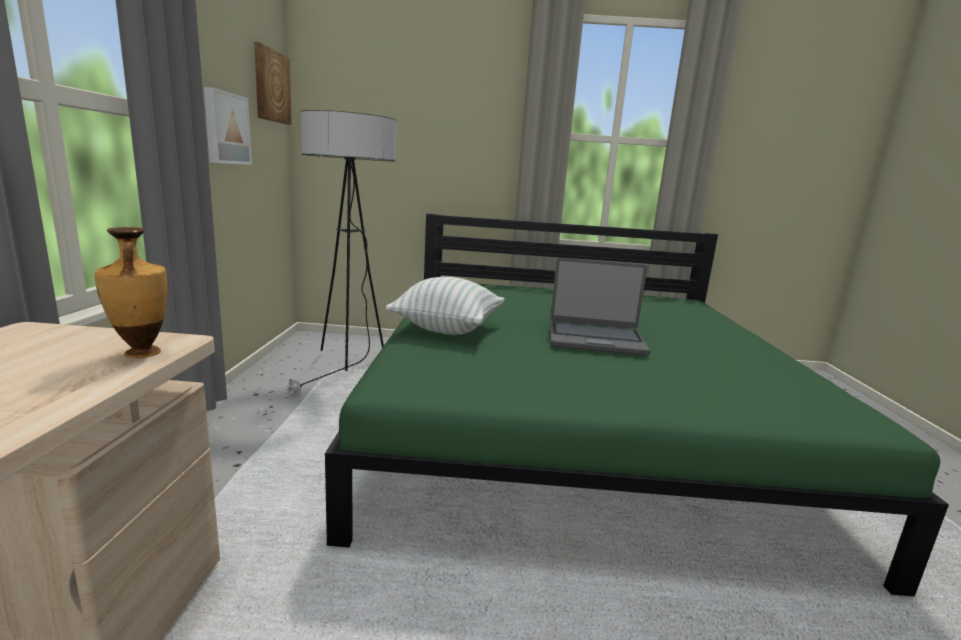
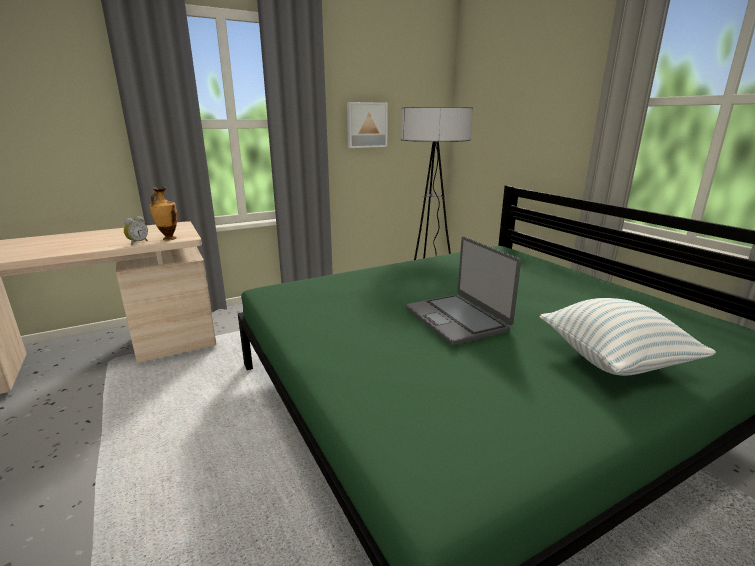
camera: 60 degrees right, 5 degrees up
picture [254,42,292,125] -> none
pillow [386,277,504,335] -> pillow moved to [540,298,716,376]
none -> alarm clock [124,216,148,245]

